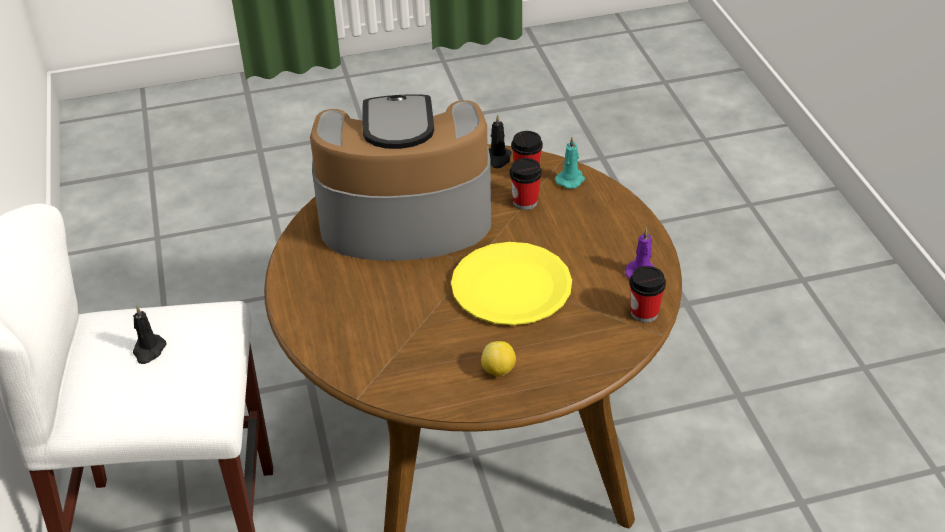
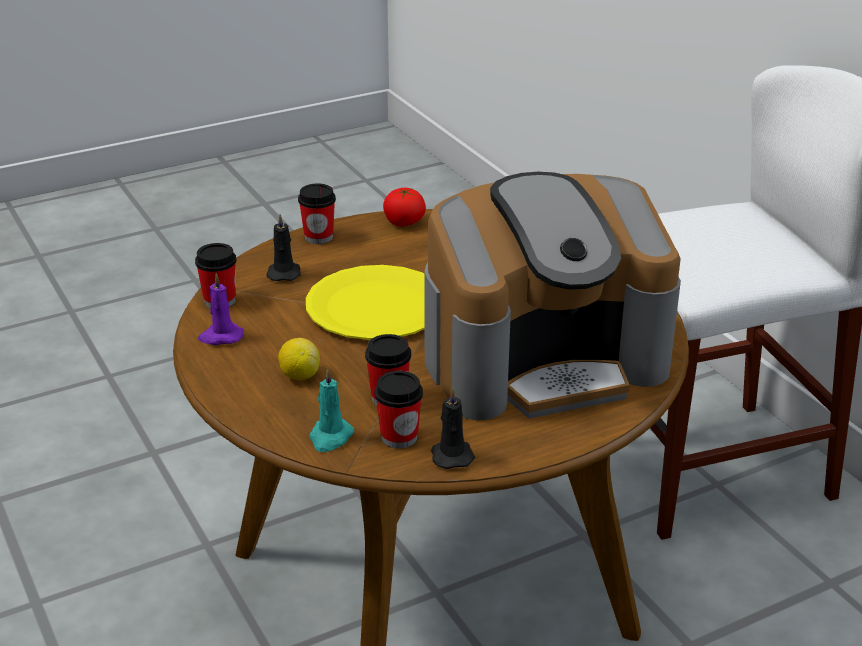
camera: 165 degrees right, 10 degrees down
black candle [133,306,166,364] -> black candle moved to [266,214,301,281]
lemon [481,341,516,376] -> lemon moved to [278,338,320,381]
none -> cup [298,183,336,244]
none -> tomato [383,188,426,227]

